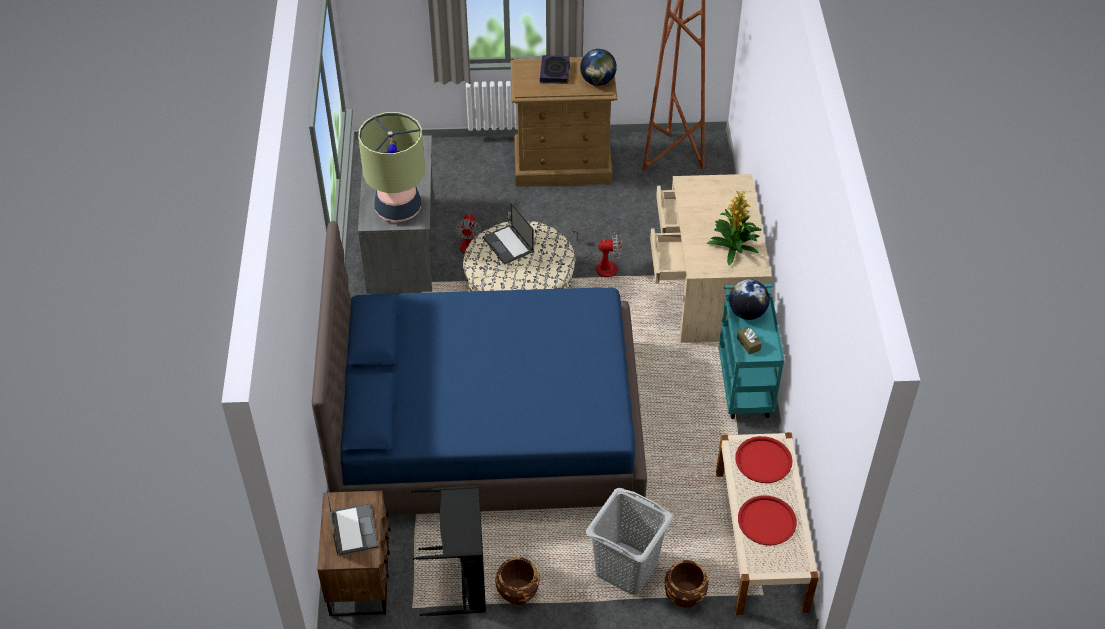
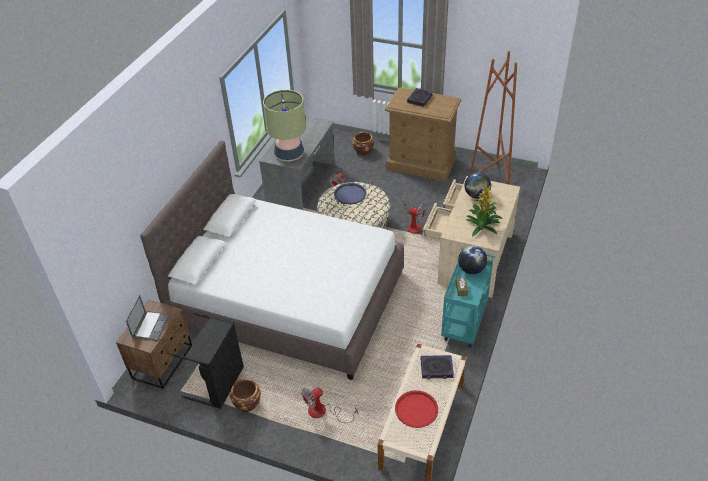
camera: 25 degrees right, 5 degrees down
blue bed [312,221,647,515] -> white bed [140,140,404,380]
laptop [483,203,534,265] -> blue tray [334,183,366,204]
globe [580,49,617,86] -> globe moved to [464,172,491,199]
grey laundry basket [586,488,673,595] -> fan [301,387,358,423]
brown planter [665,560,709,608] -> brown planter moved to [352,132,374,156]
red tray [735,436,792,483] -> book [421,355,454,379]

